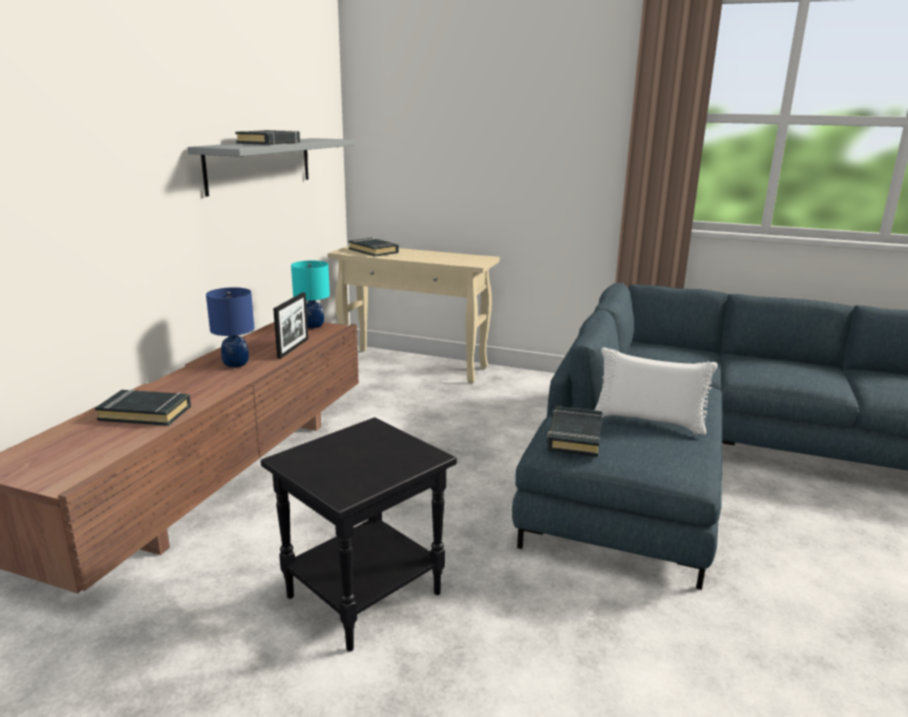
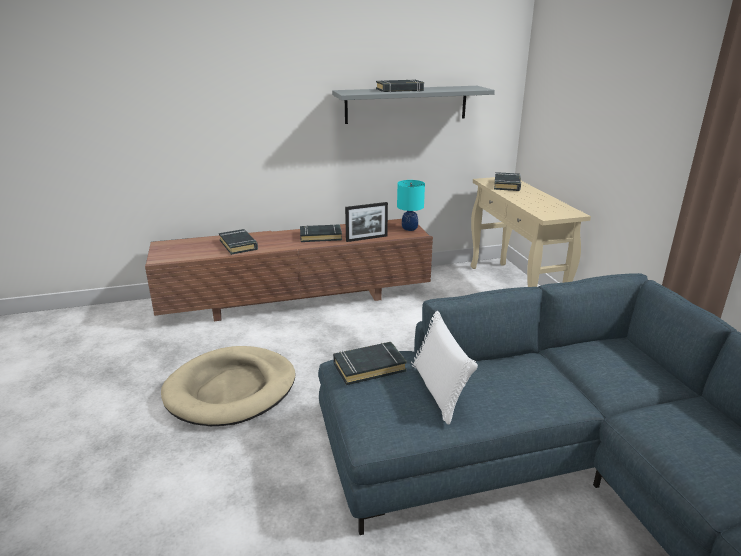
camera: 55 degrees right, 5 degrees up
blue table lamp [206,287,254,367] -> black book [300,224,342,242]
black side table [261,417,457,651] -> beige dog bed [161,346,296,426]

